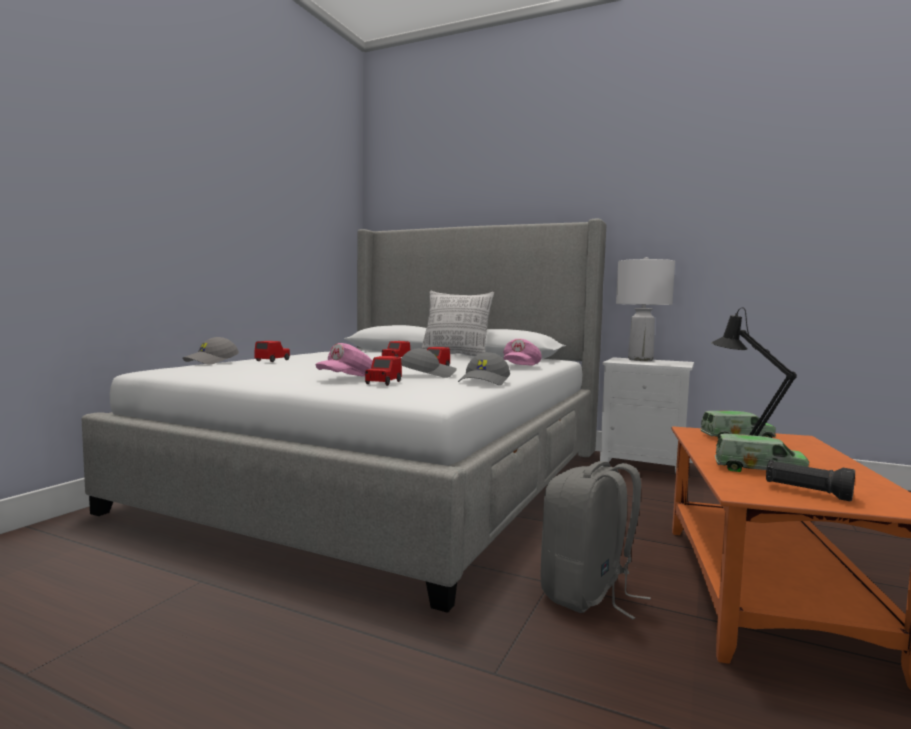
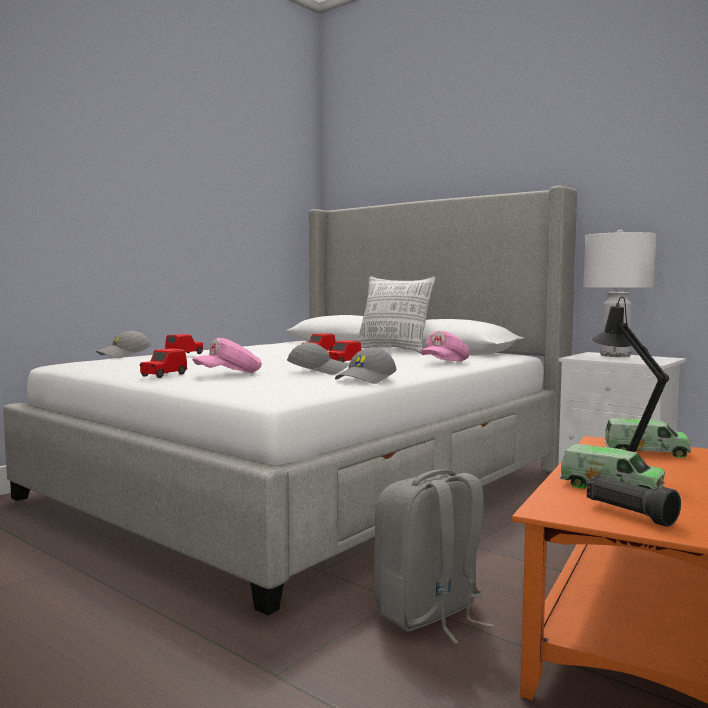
camera: 15 degrees right, 0 degrees up
red toy car [365,356,402,386] -> red toy car moved to [140,348,187,378]

